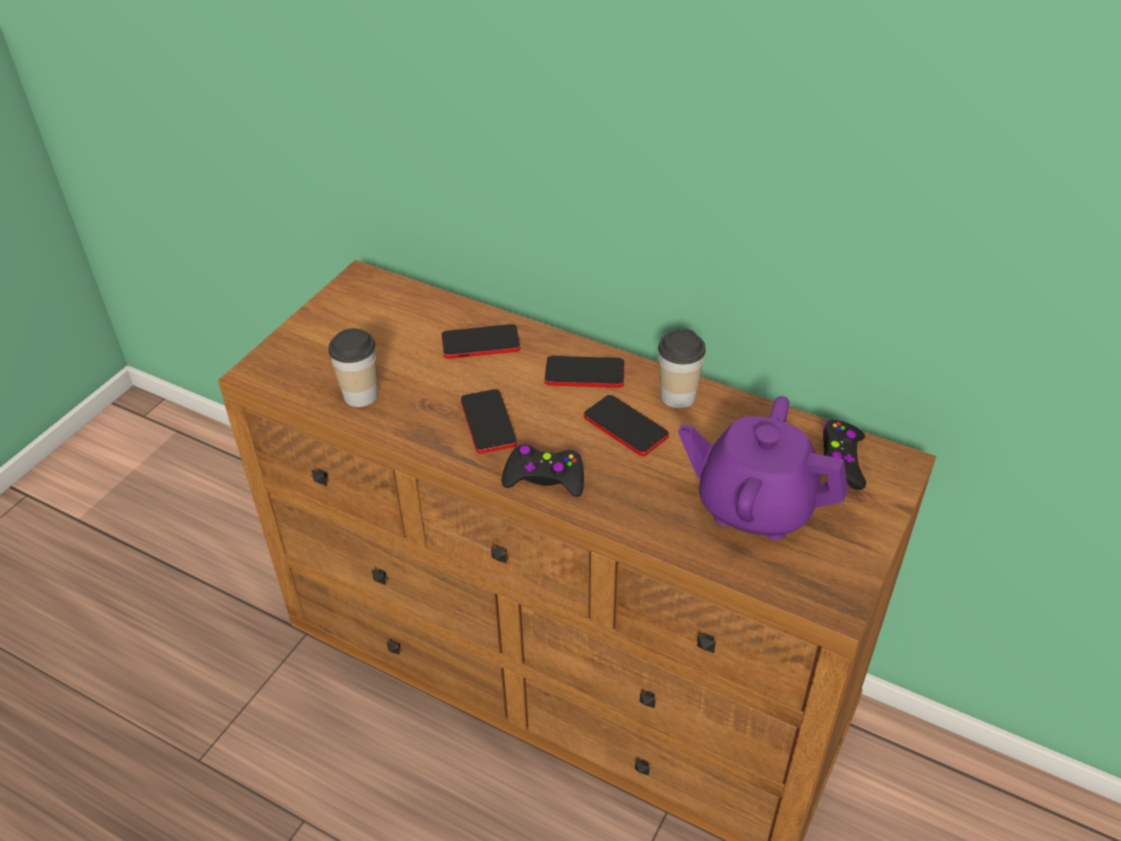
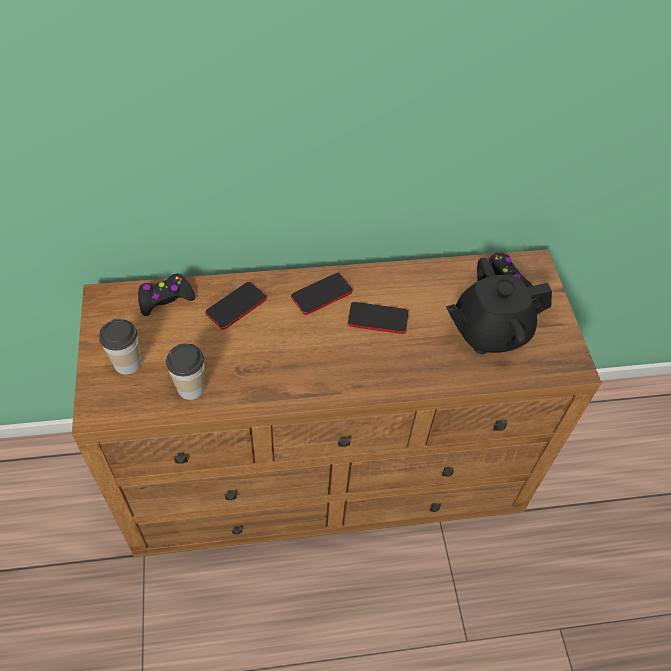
camera: 40 degrees left, 10 degrees up
phone [461,389,517,454] -> none
black game controller [501,444,584,497] -> black game controller moved to [138,273,195,316]
cup [658,328,706,408] -> cup moved to [99,319,141,375]
purple teapot [678,396,848,540] -> black teapot [446,258,552,354]

